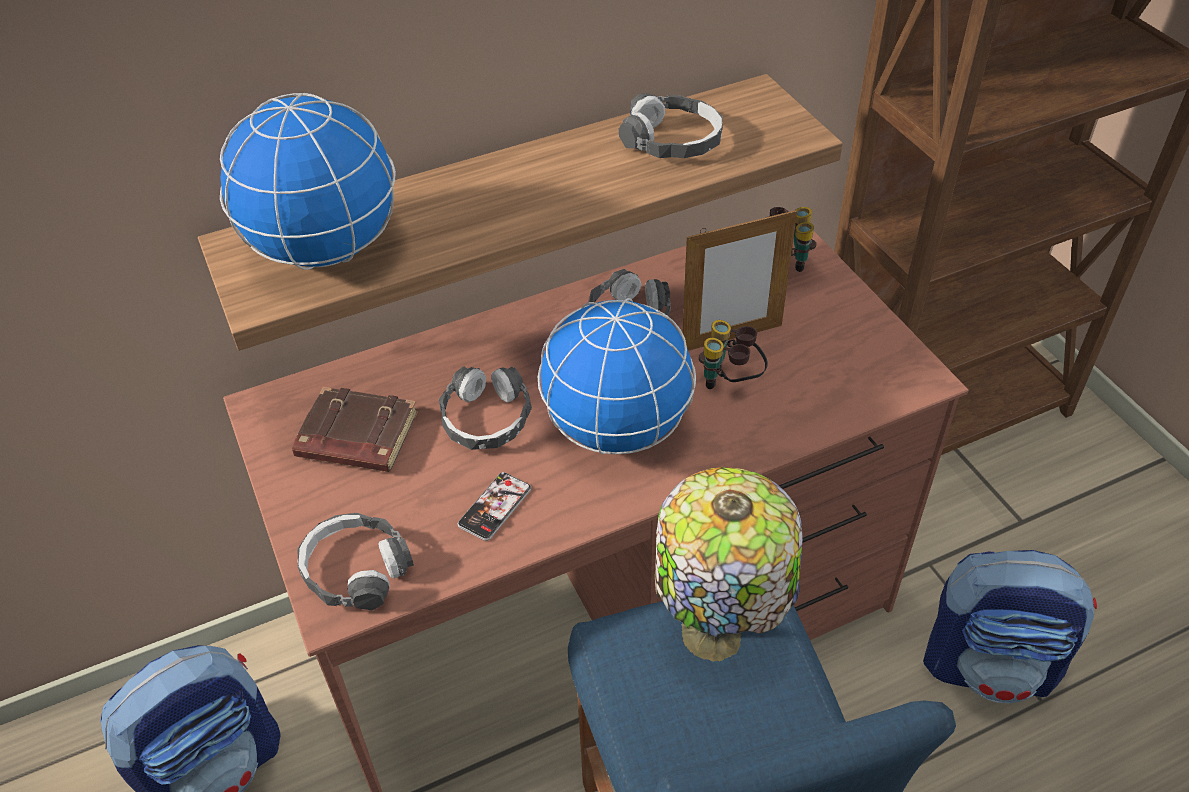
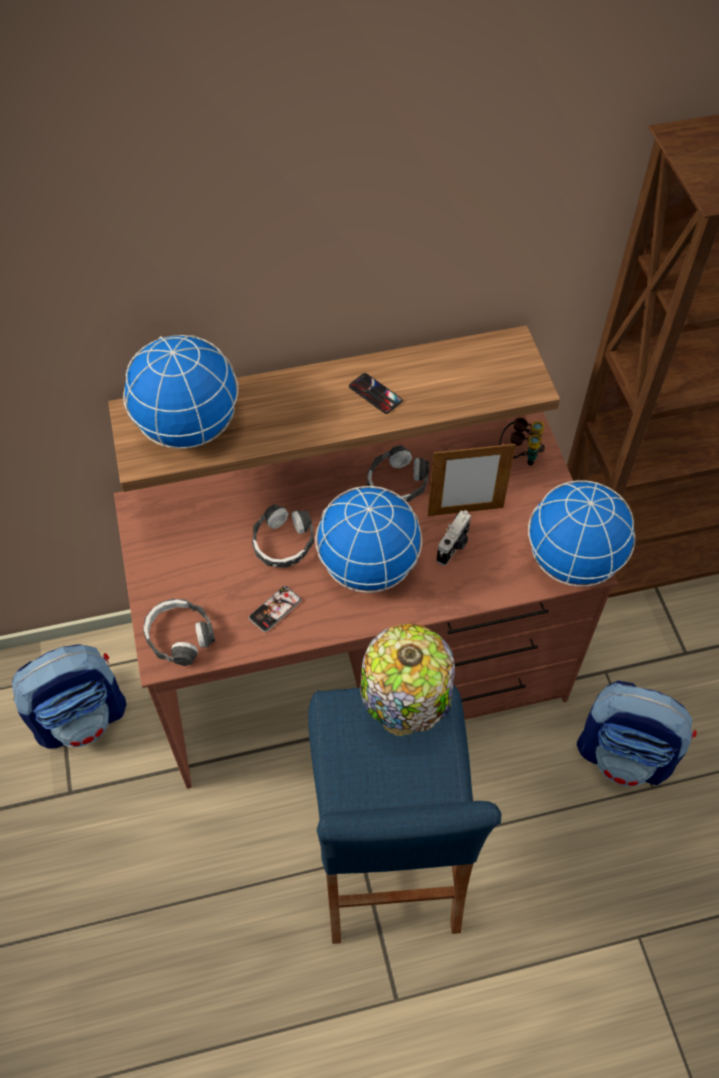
camera: 10 degrees right, 10 degrees up
brown book [292,387,418,472] -> none
headphones [619,93,723,158] -> none
binoculars [699,320,768,389] -> camera [437,510,471,566]
none -> phone [349,373,403,414]
none -> globe [528,480,635,587]

